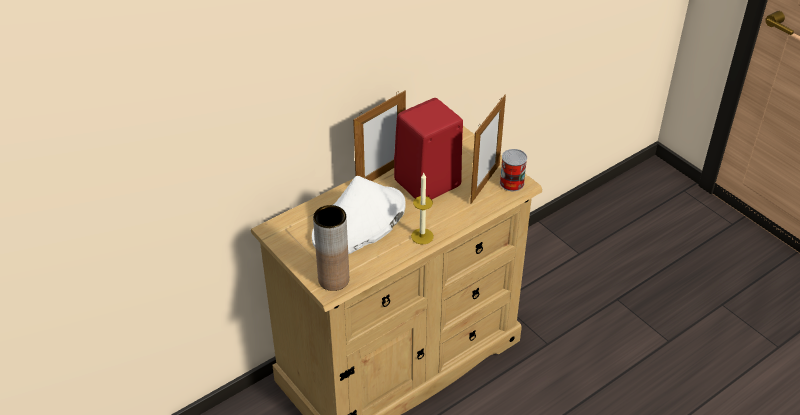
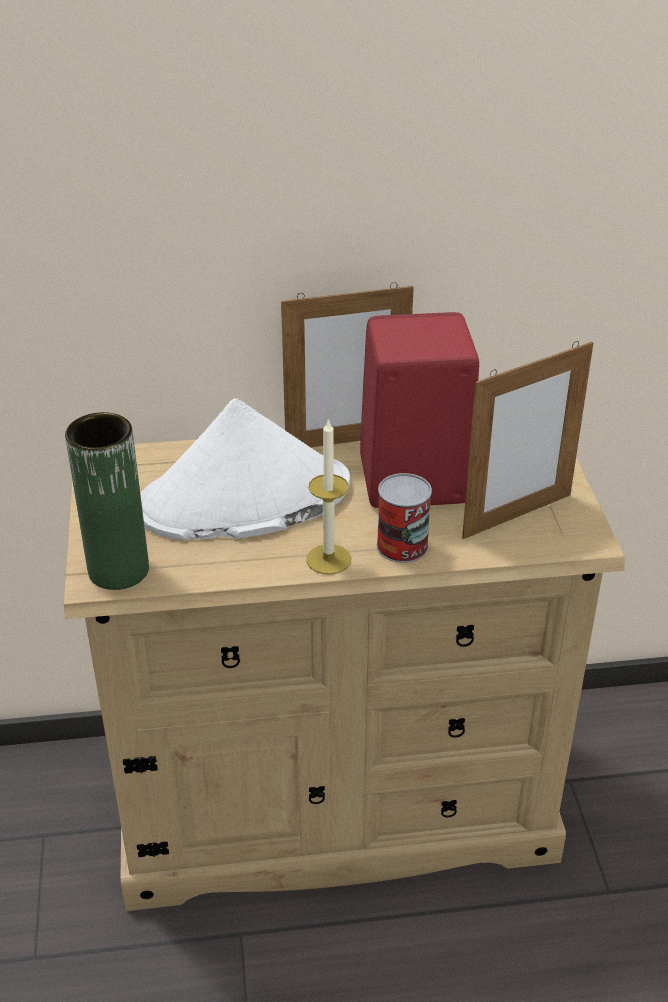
camera: 30 degrees right, 5 degrees down
brown vase [313,205,349,291] -> green vase [65,412,149,590]
can [500,149,527,191] -> can moved to [377,473,432,563]

